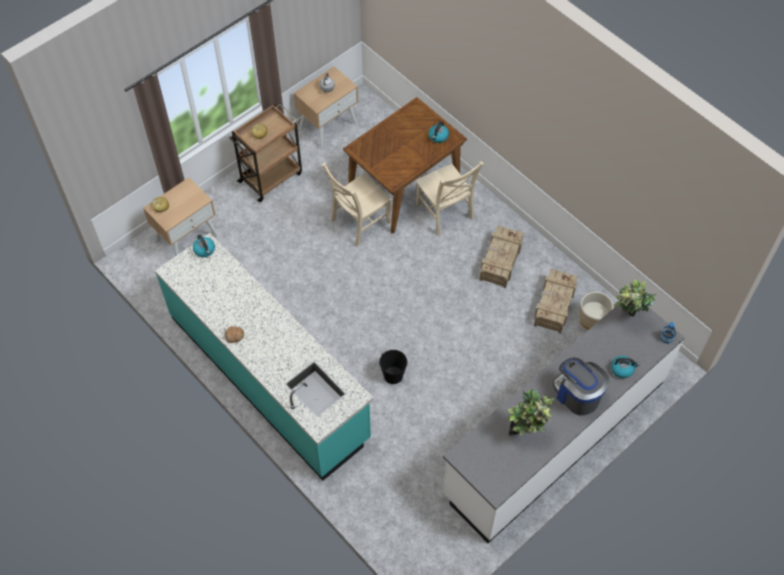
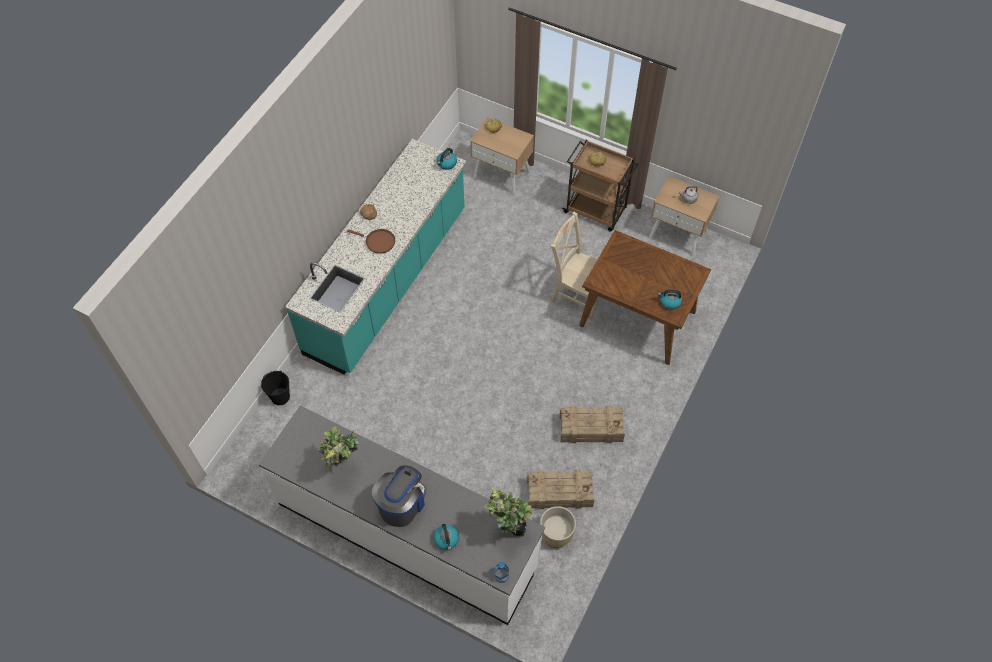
camera: 70 degrees right, 0 degrees up
black bucket [379,350,407,384] -> black bucket moved to [261,371,290,405]
beige chair [416,161,484,236] -> none
none -> brown frying pan [347,229,395,254]

